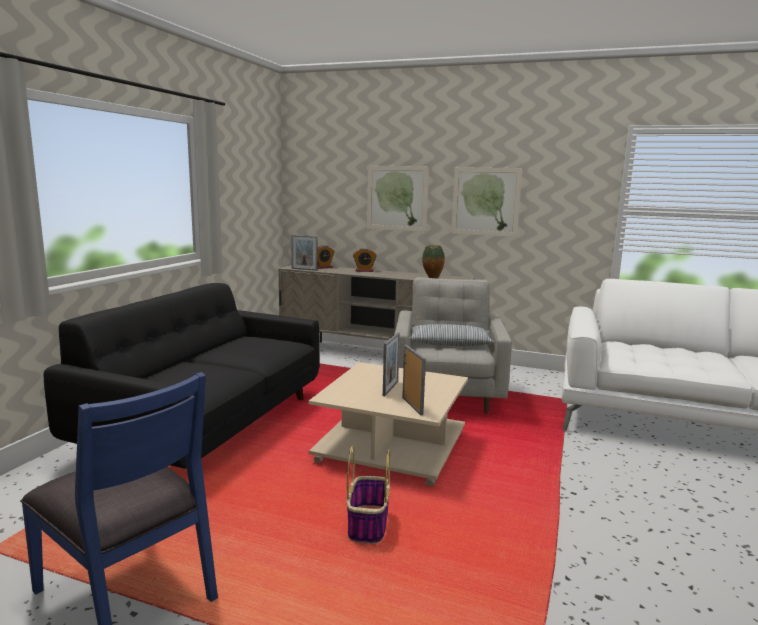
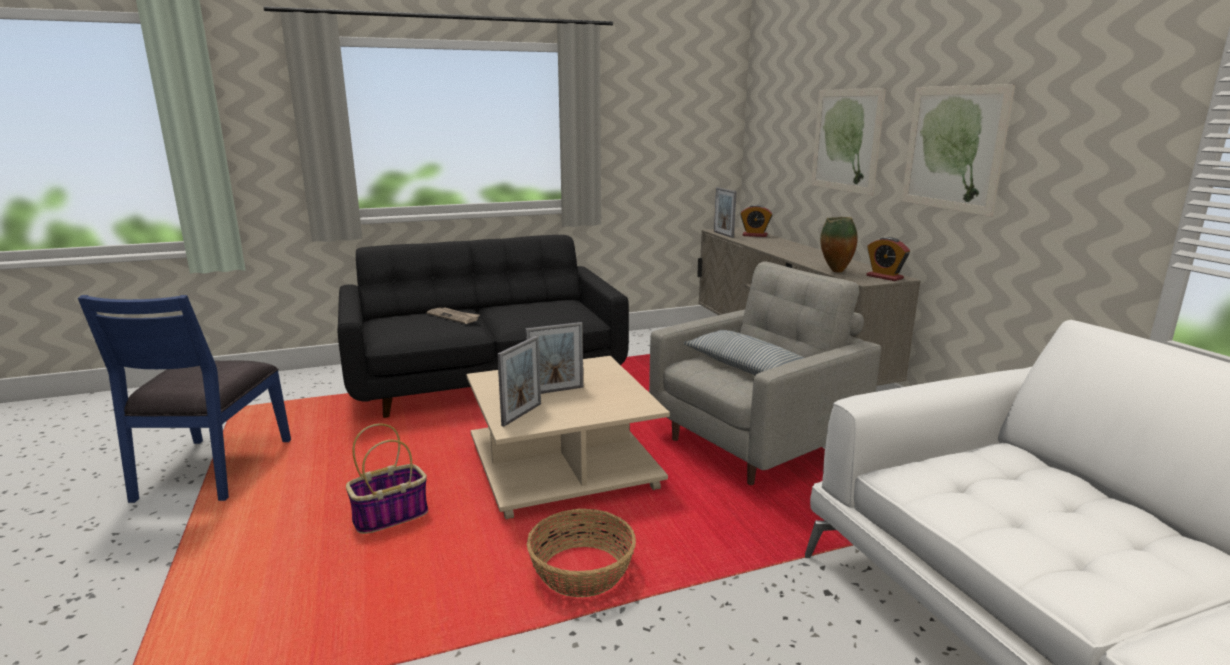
camera: 50 degrees right, 5 degrees up
alarm clock [353,248,377,272] -> alarm clock moved to [866,237,910,281]
none -> newspaper [427,307,480,324]
none -> basket [527,509,636,597]

